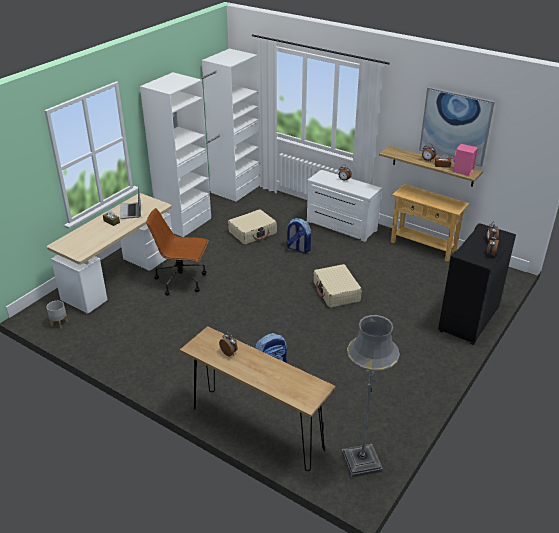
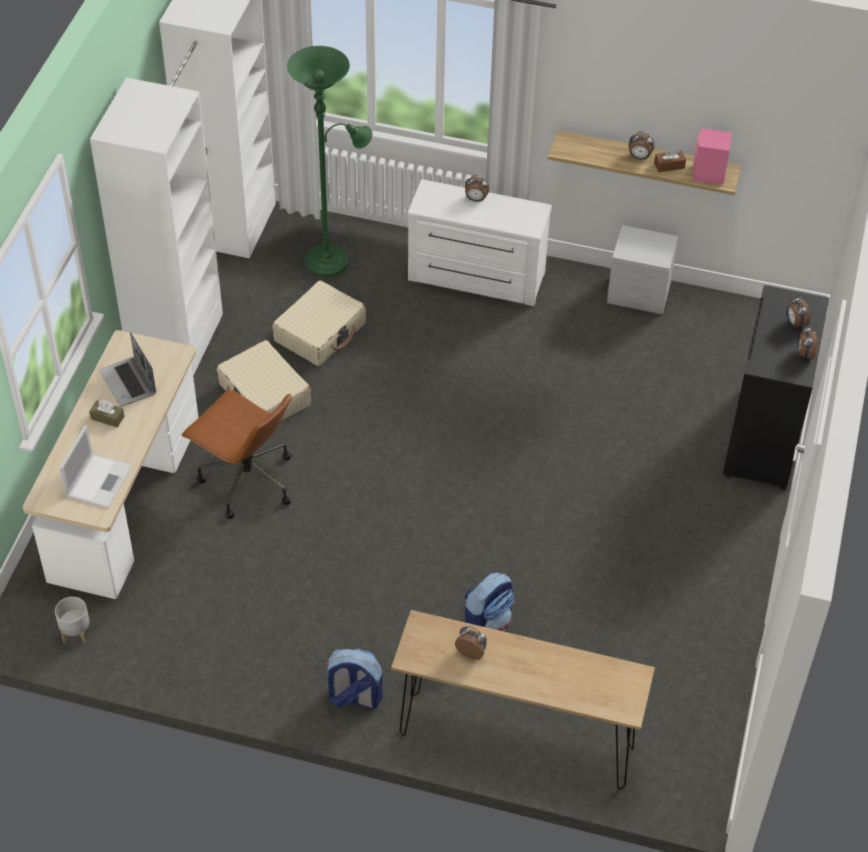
camera: 20 degrees left, 15 degrees up
brown office chair [146,208,209,296] -> brown office chair turned 135 degrees counterclockwise [181,390,292,519]
backpack [286,218,311,253] -> backpack moved to [325,649,383,709]
beige suitcase [313,264,362,308] -> beige suitcase moved to [217,340,311,421]
grey floor lamp [342,314,400,478] -> none
beige console table [391,184,469,262] -> grey nightstand [607,225,678,314]
picture [419,87,495,167] -> none
none -> laptop [59,425,132,509]
none -> green floor lamp [287,46,372,277]

